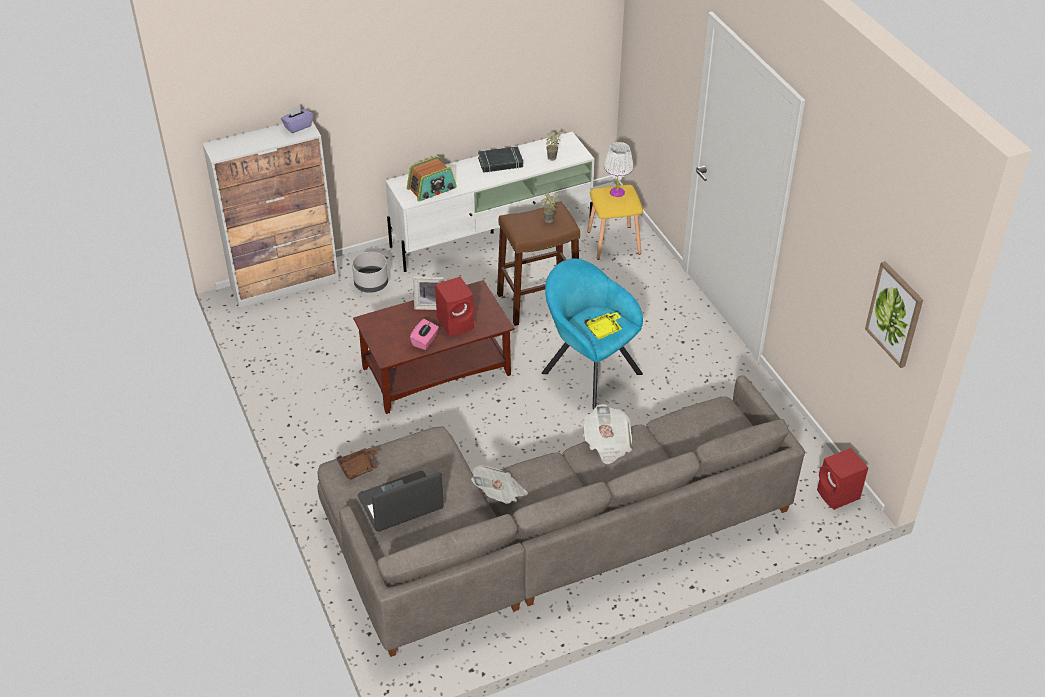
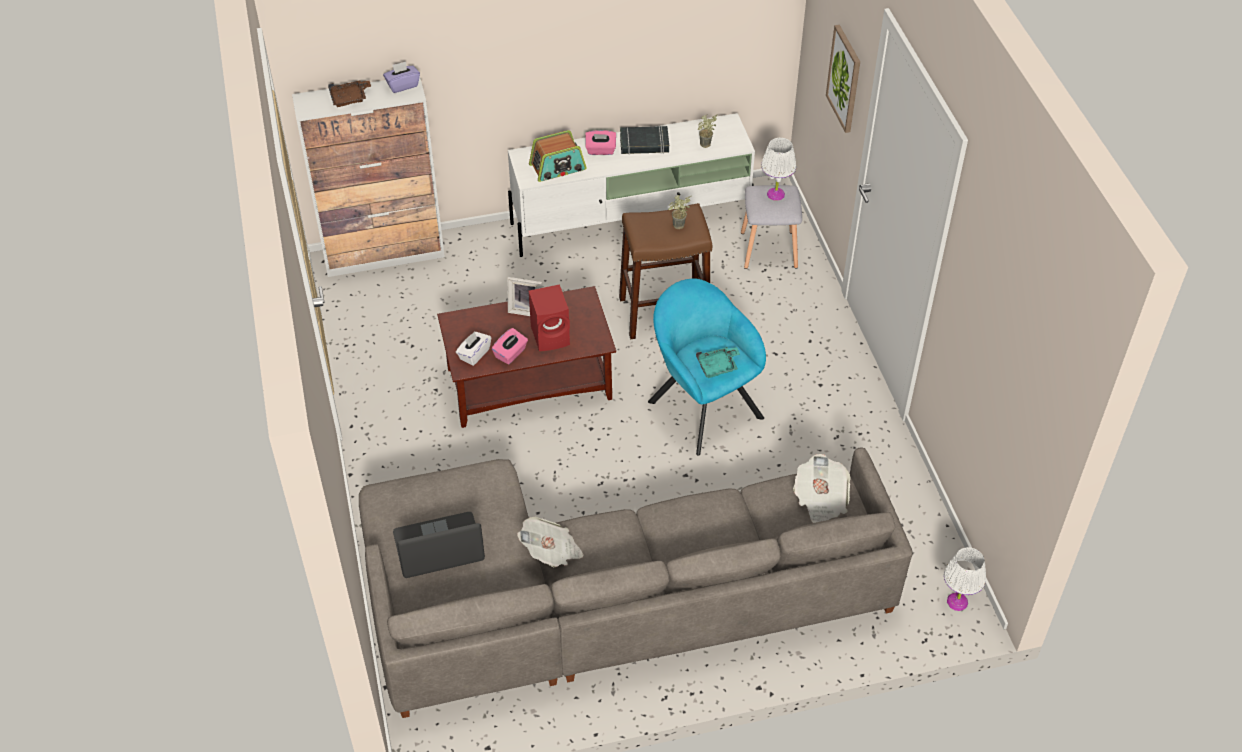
camera: 10 degrees right, 5 degrees up
brown tray [337,447,378,480] -> brown tray moved to [328,80,371,107]
grey planter [352,252,388,293] -> none
newspaper [583,404,632,464] -> newspaper moved to [793,454,851,523]
yellow tray [584,312,622,339] -> turquoise tray [696,347,740,378]
yellow stool [587,185,643,260] -> grey stool [741,185,802,269]
red speaker [817,448,868,510] -> white table lamp [944,547,986,611]
picture [865,261,923,368] -> picture moved to [826,25,860,133]
none -> white tissue box [456,331,491,366]
none -> pink tissue box [585,130,616,155]

